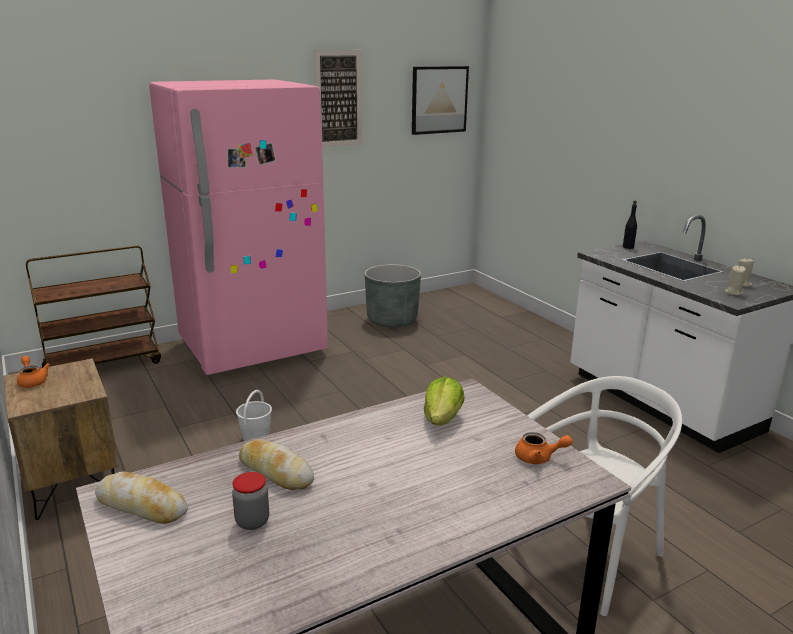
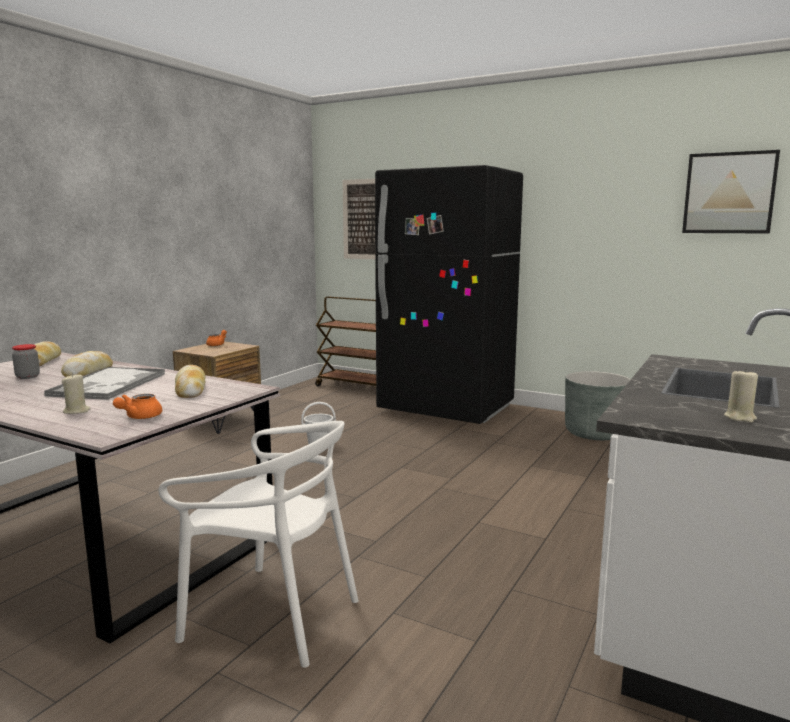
camera: 60 degrees right, 10 degrees down
pink fridge [149,79,328,375] -> black fridge [375,165,523,424]
picture [314,50,363,148] -> picture moved to [343,179,378,259]
lettuce [424,377,464,425] -> bread [175,365,206,398]
orange teapot [515,432,573,464] -> orange teapot turned 45 degrees clockwise [113,394,162,419]
black bottle [623,201,637,249] -> none
beige candle [725,266,746,295] -> beige candle moved to [62,373,91,414]
none -> tray [44,367,165,400]

